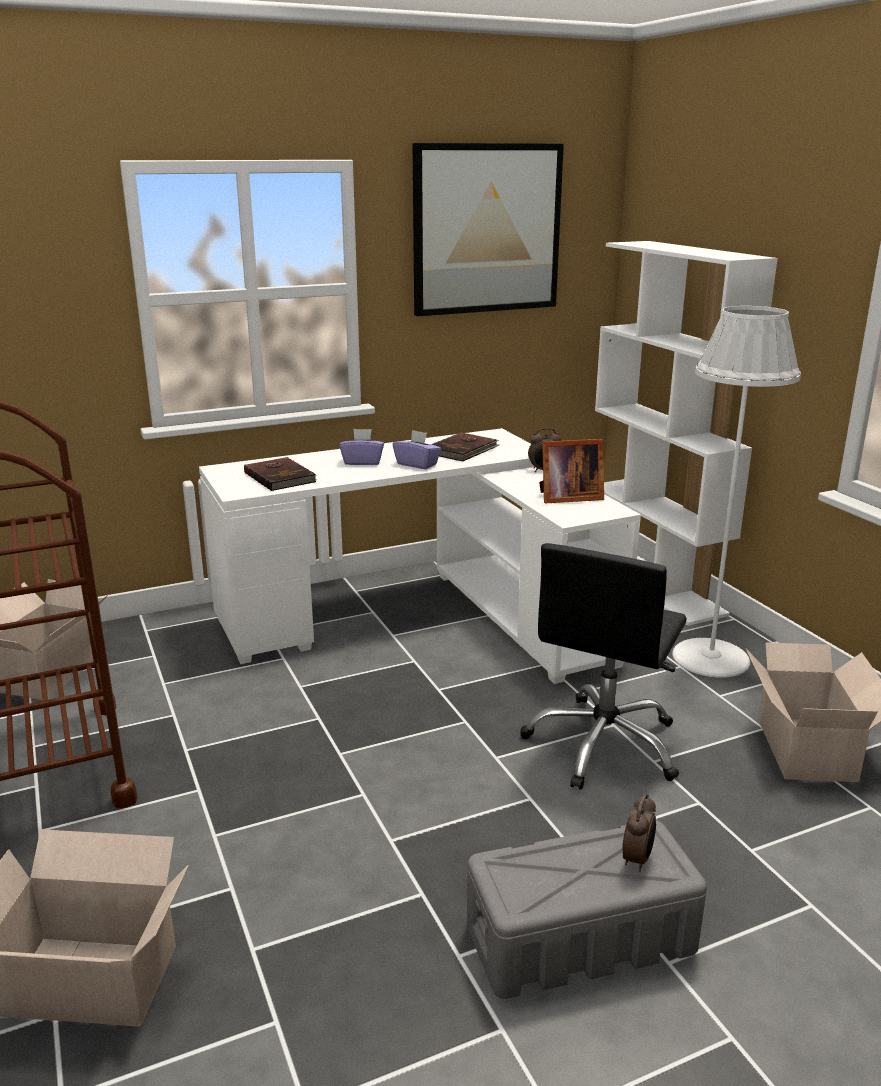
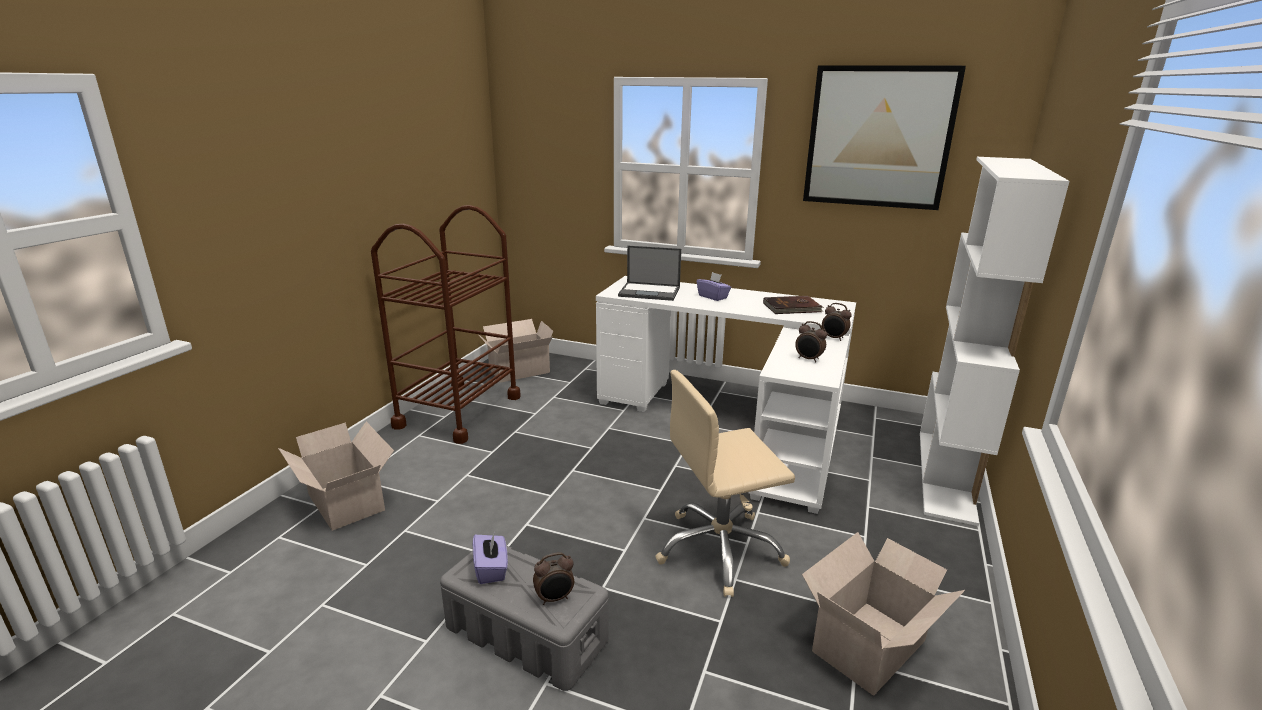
camera: 45 degrees right, 0 degrees up
brown book [244,457,317,491] -> laptop [618,246,681,301]
purple tissue box [393,430,441,469] -> purple tissue box moved to [473,533,508,584]
black office chair [520,543,687,790] -> beige office chair [655,370,795,597]
picture frame [539,439,604,503] -> alarm clock [795,321,827,363]
white floor lamp [672,306,801,678] -> none

